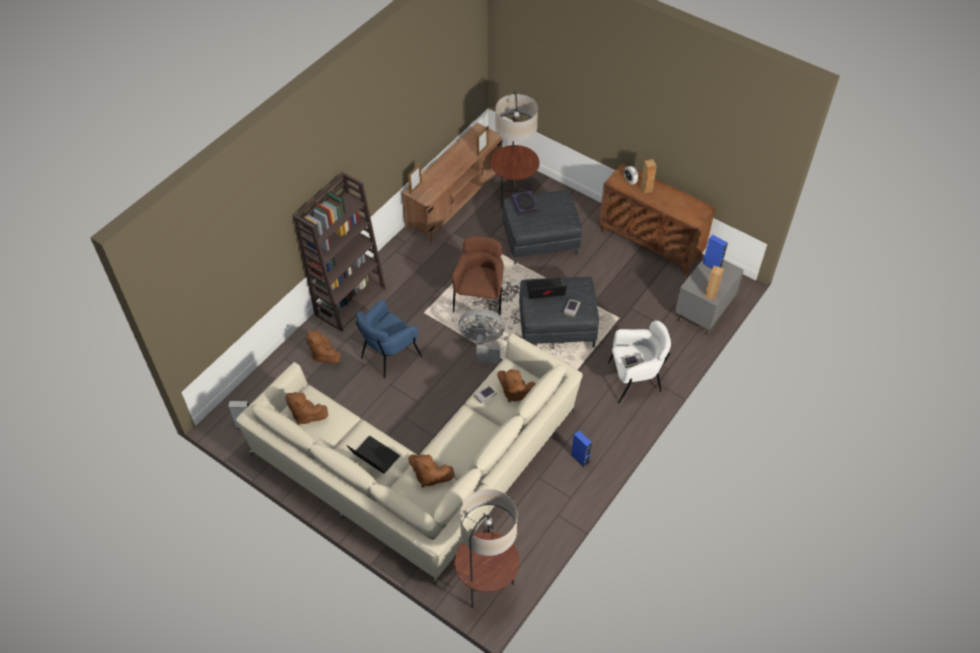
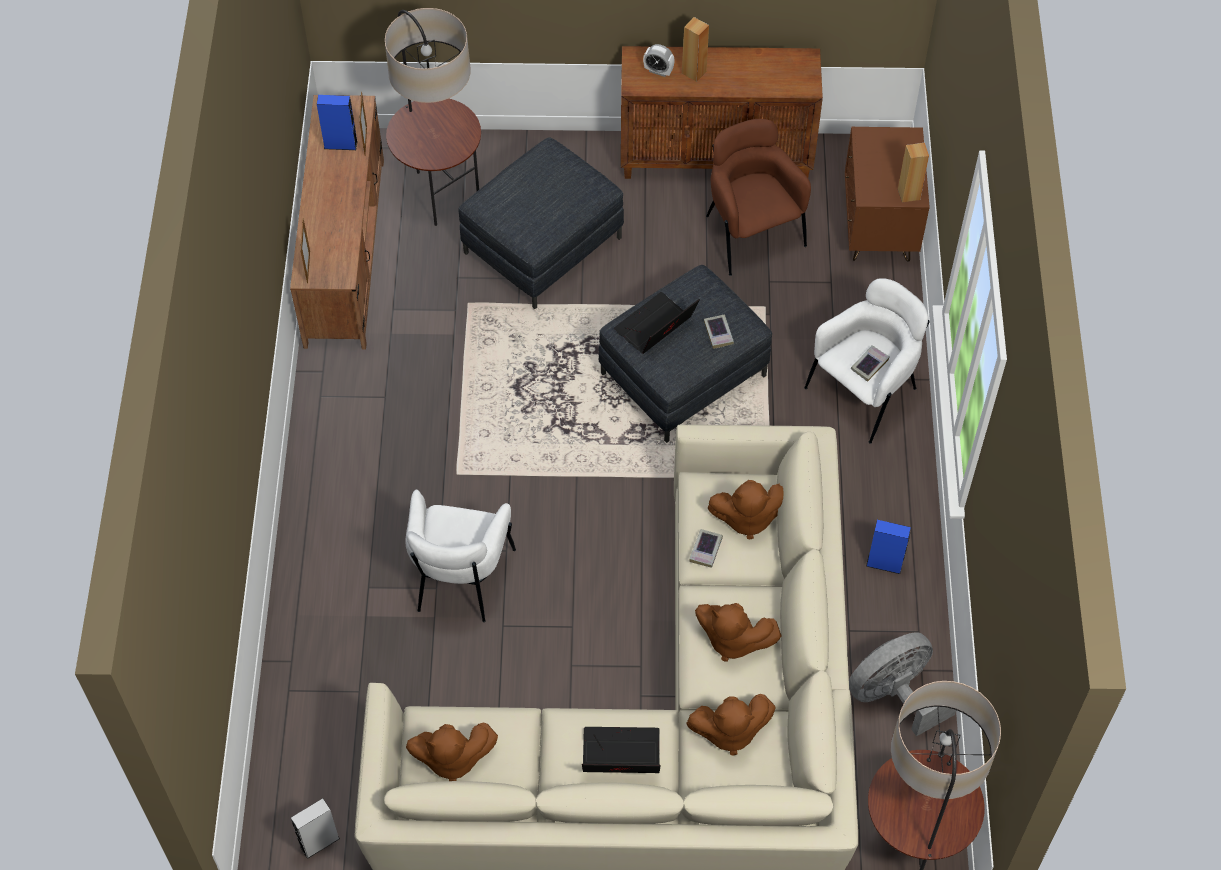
camera: 35 degrees left, 5 degrees up
brown bookcase [293,172,386,332] -> none
brown plush toy [306,330,341,364] -> brown plush toy moved to [695,603,781,662]
blue armchair [355,299,423,379] -> white armchair [406,490,516,622]
brown armchair [452,236,504,315] -> brown armchair moved to [706,119,811,276]
grey fan [458,309,505,364] -> grey fan moved to [849,632,956,736]
book [512,191,538,216] -> none
grey nightstand [675,258,744,335] -> brown nightstand [845,127,930,262]
blue speaker [702,235,728,269] -> blue speaker moved to [317,95,358,150]

